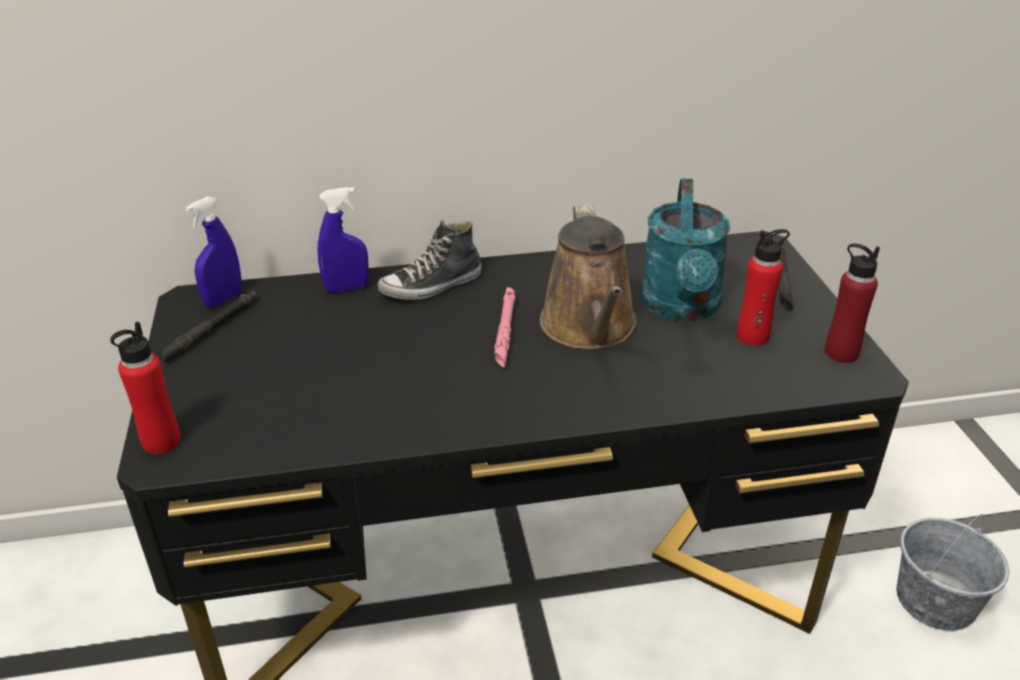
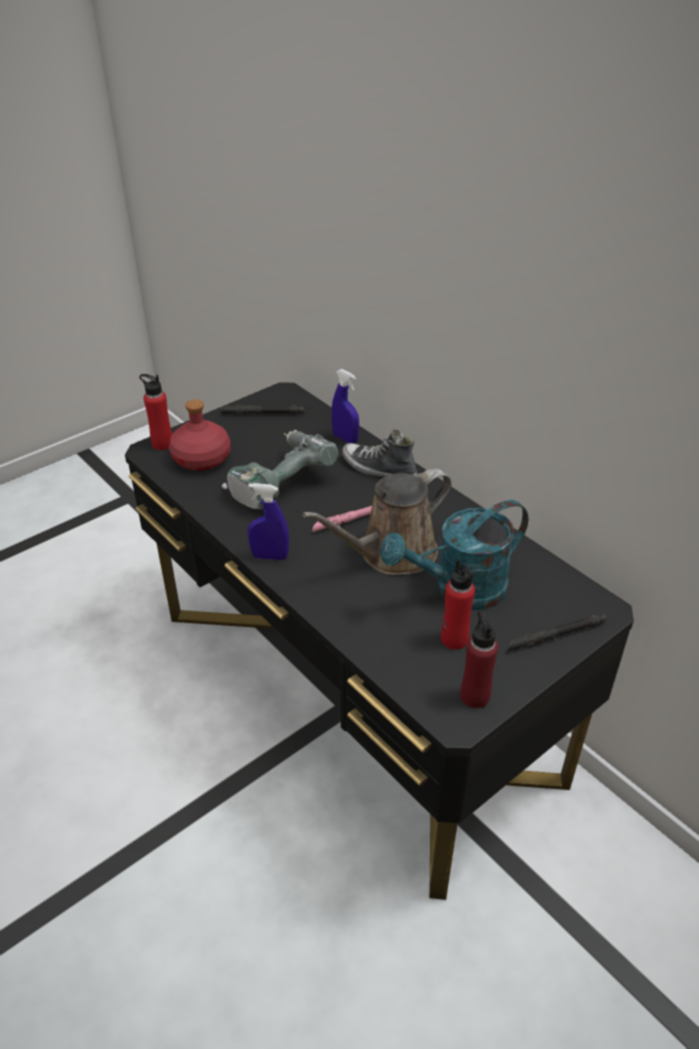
camera: 60 degrees right, 5 degrees up
blue spray bottle [186,196,242,307] -> blue spray bottle moved to [248,483,289,560]
grey bucket [897,514,1009,631] -> none
none -> red bottle [169,399,231,471]
none -> power drill [222,430,339,509]

